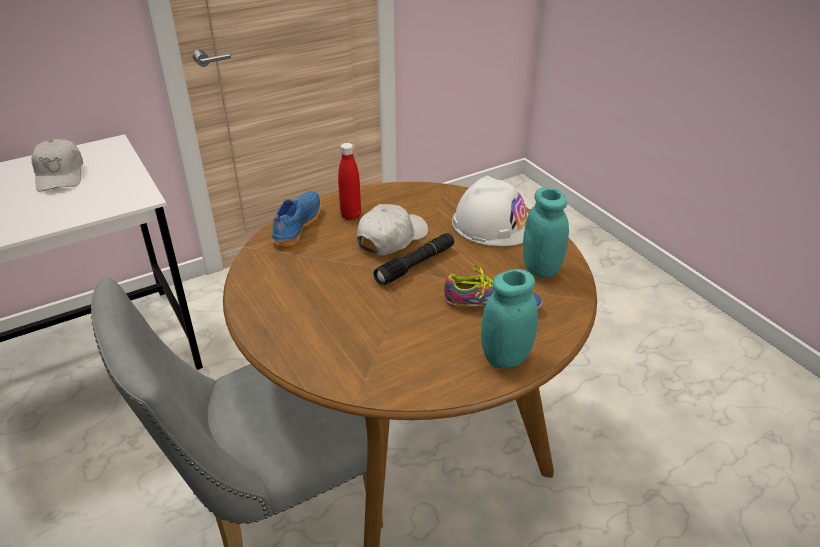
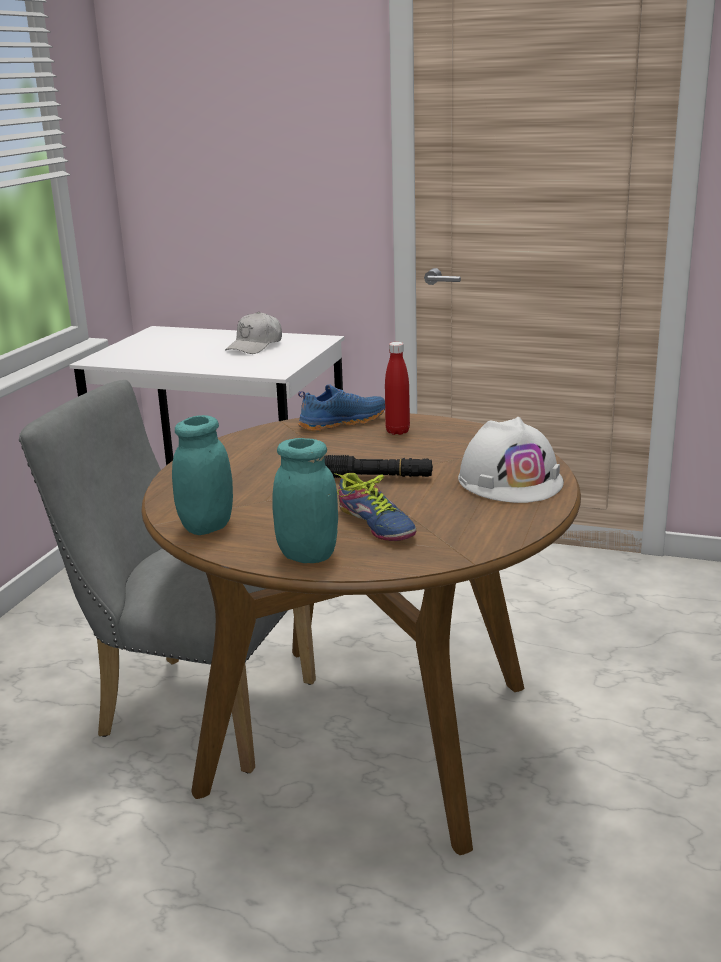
camera: 50 degrees right, 15 degrees down
white cap [357,204,429,255] -> none
turquoise jar [523,187,569,278] -> turquoise jar moved to [172,415,233,535]

